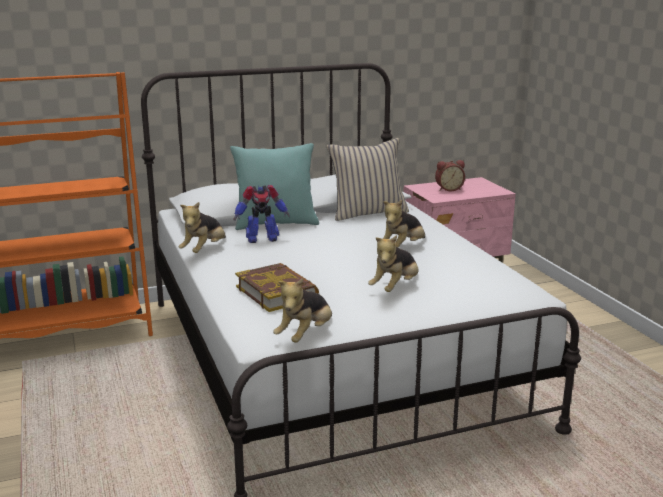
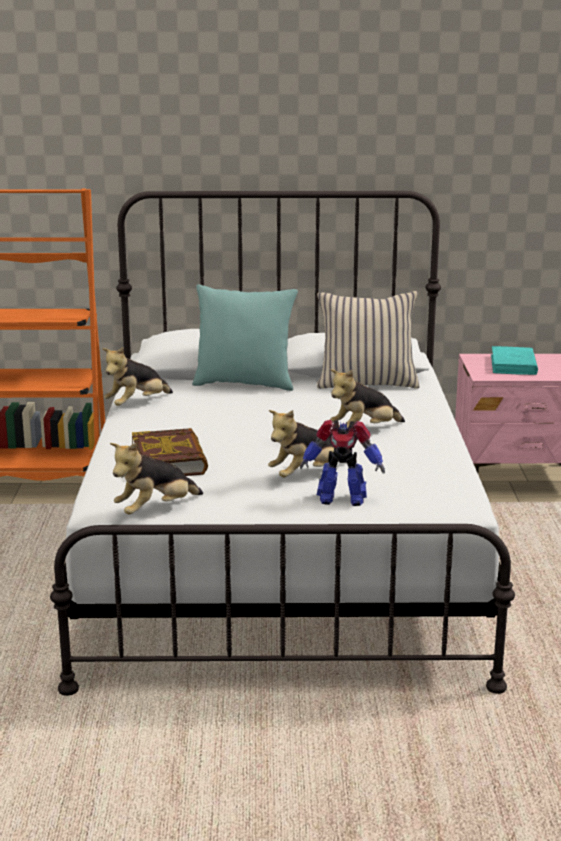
camera: 20 degrees right, 0 degrees up
toy robot [233,185,290,243] -> toy robot moved to [300,420,385,506]
alarm clock [435,160,465,192] -> turquoise book [491,346,538,375]

